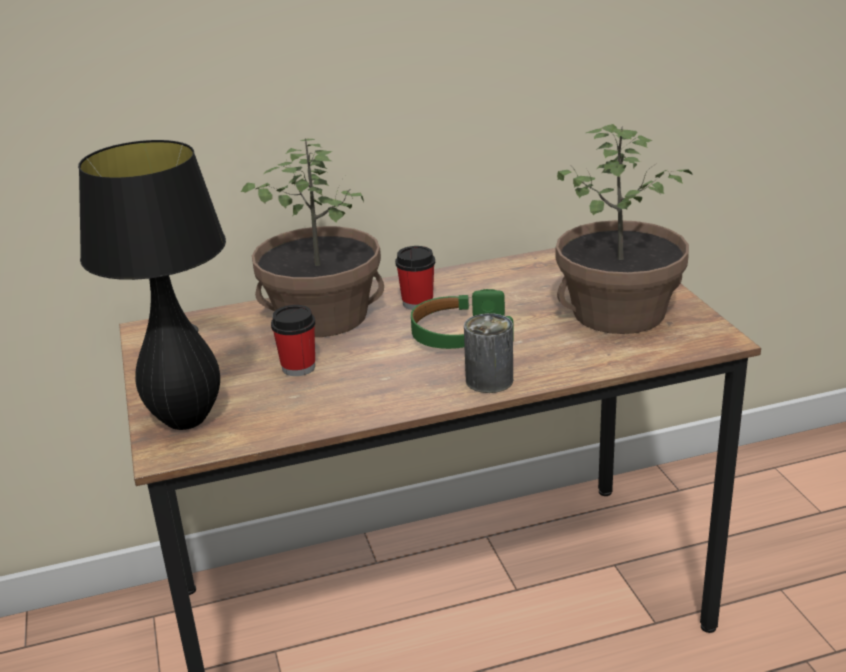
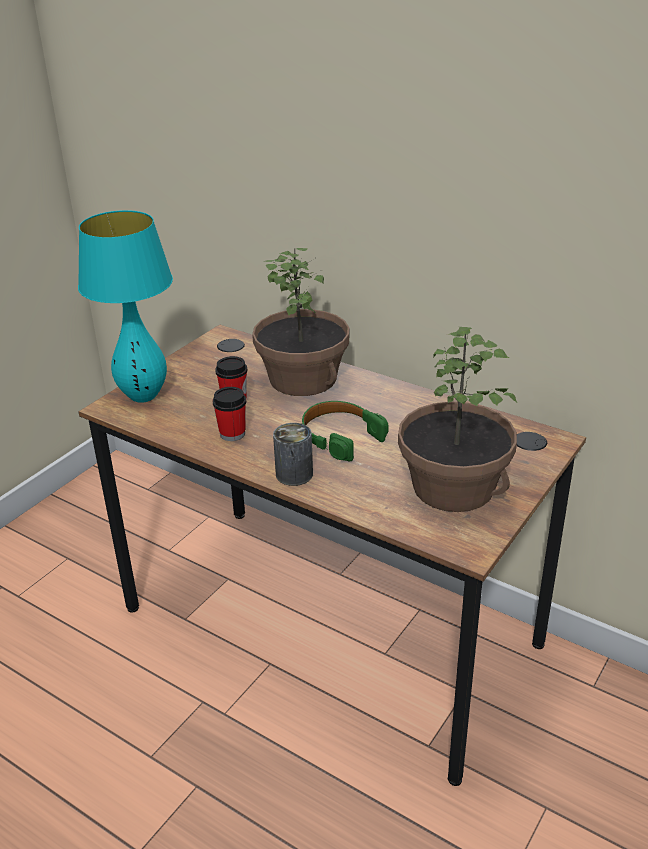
camera: 50 degrees right, 5 degrees up
black table lamp [78,140,226,430] -> turquoise table lamp [78,210,173,403]
cup [395,246,435,310] -> cup moved to [212,387,247,441]

